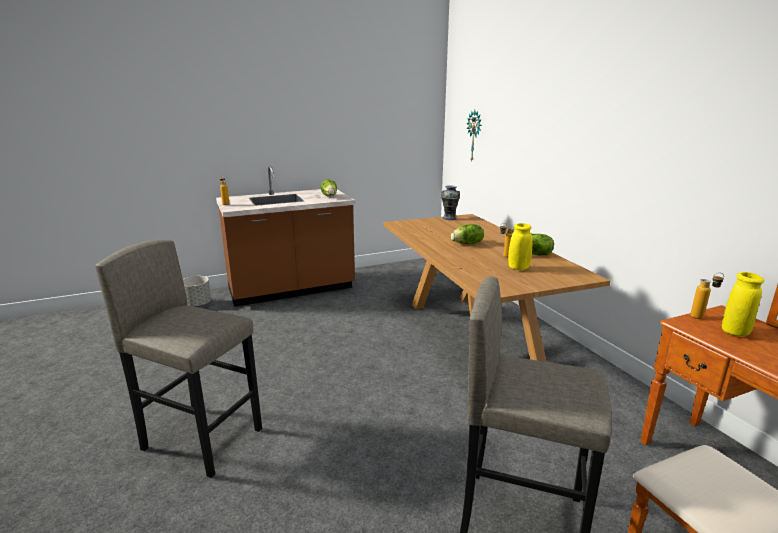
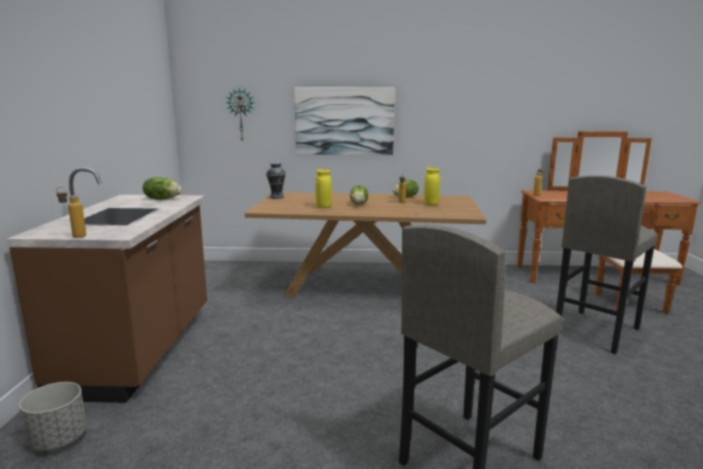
camera: 65 degrees left, 5 degrees down
yellow vase [722,272,764,336] -> yellow vase moved to [315,169,332,208]
none -> picture [294,87,395,155]

